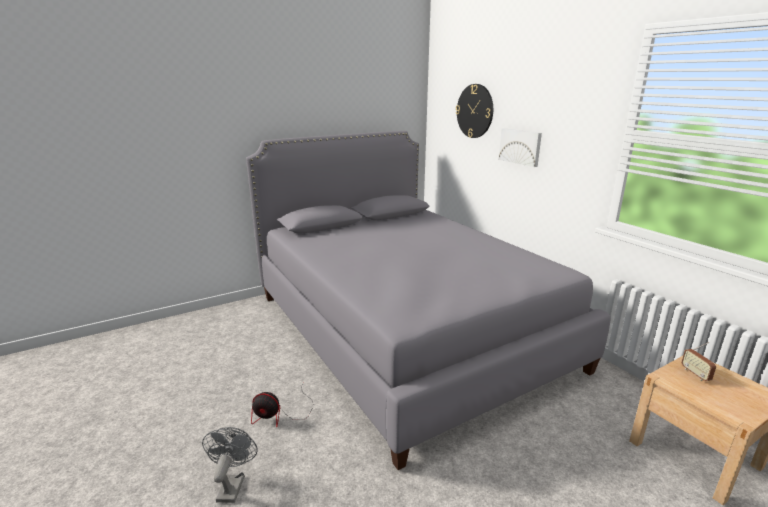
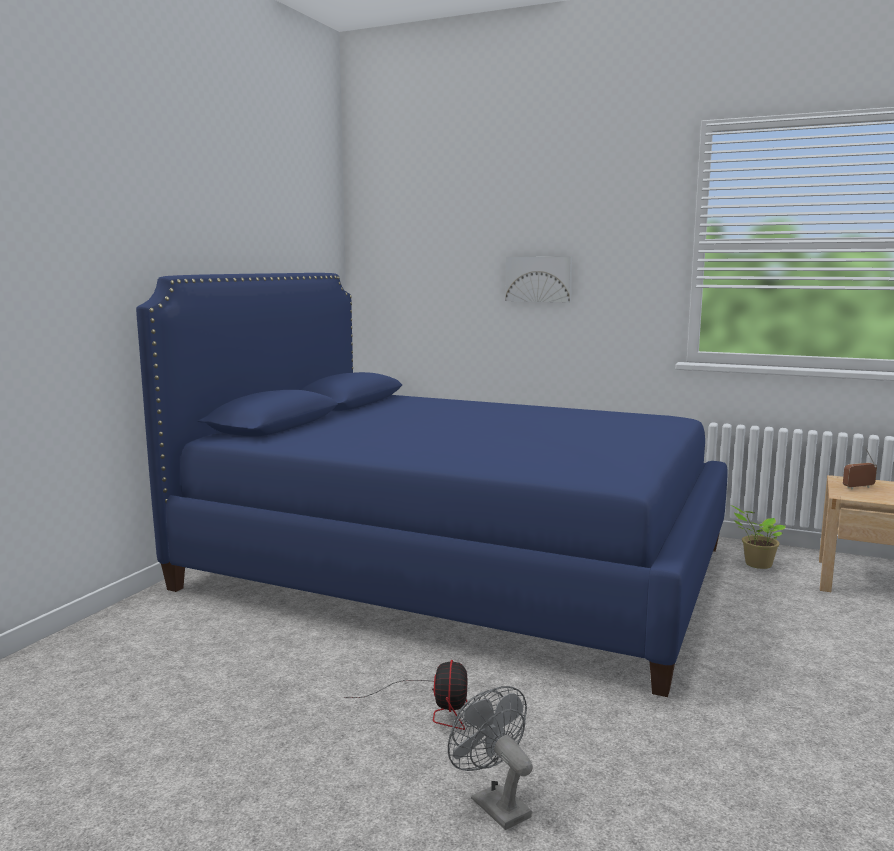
camera: 35 degrees left, 10 degrees down
grey bed [246,131,611,470] -> blue bed [136,273,728,697]
fan [251,383,314,427] -> fan turned 60 degrees counterclockwise [344,660,467,730]
wall clock [456,84,493,138] -> none
radio [681,342,716,381] -> radio turned 120 degrees clockwise [843,448,877,490]
none -> potted plant [731,505,785,569]

